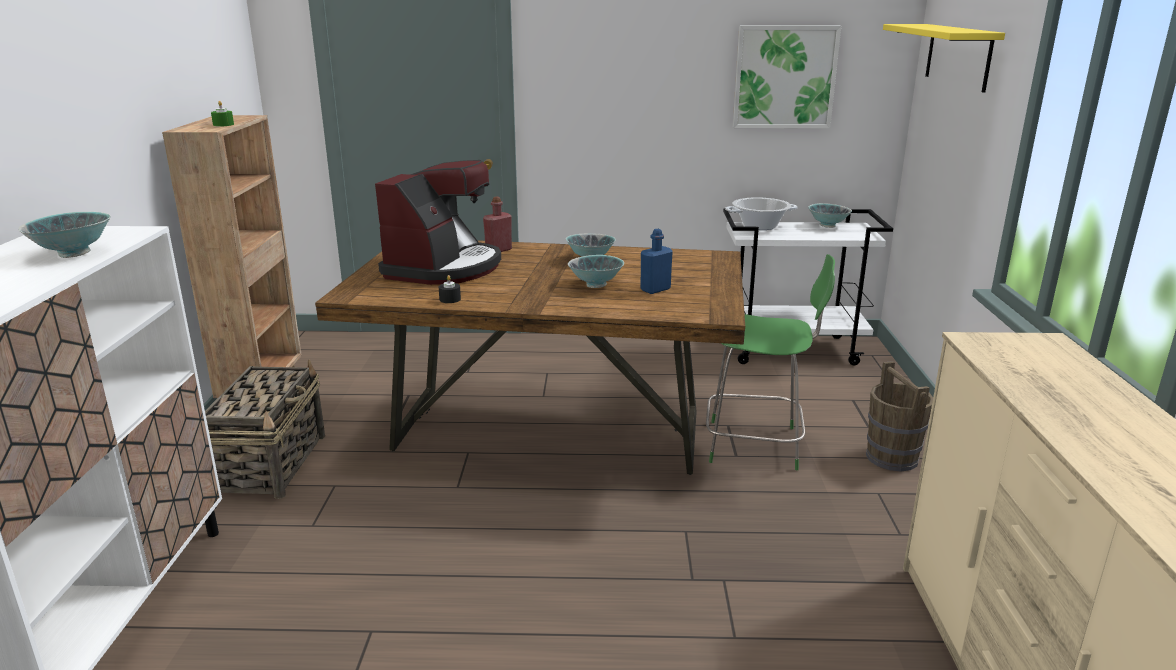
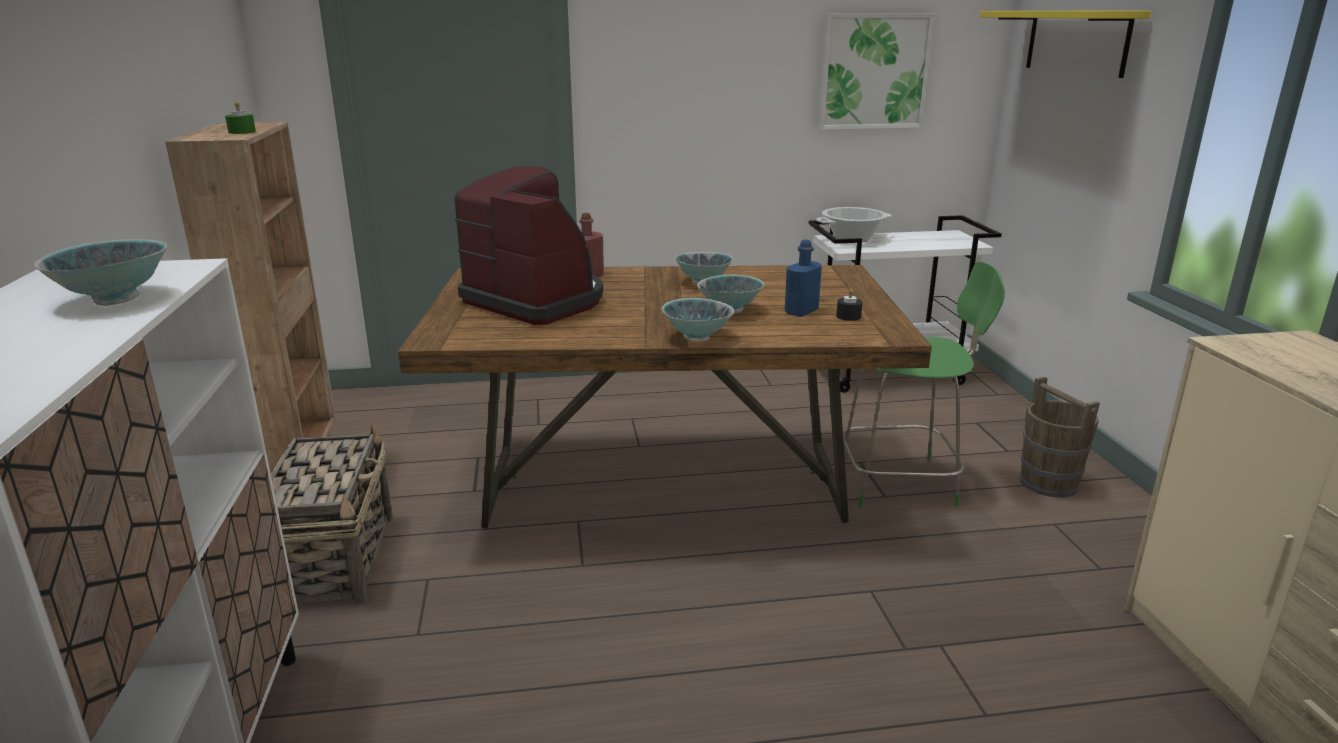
camera: 10 degrees left, 0 degrees up
coffee machine [375,160,501,285] -> coffee machine turned 60 degrees counterclockwise [455,166,603,325]
black candle [439,275,461,303] -> black candle moved to [836,288,863,321]
bowl [808,203,852,228] -> bowl moved to [662,298,735,342]

